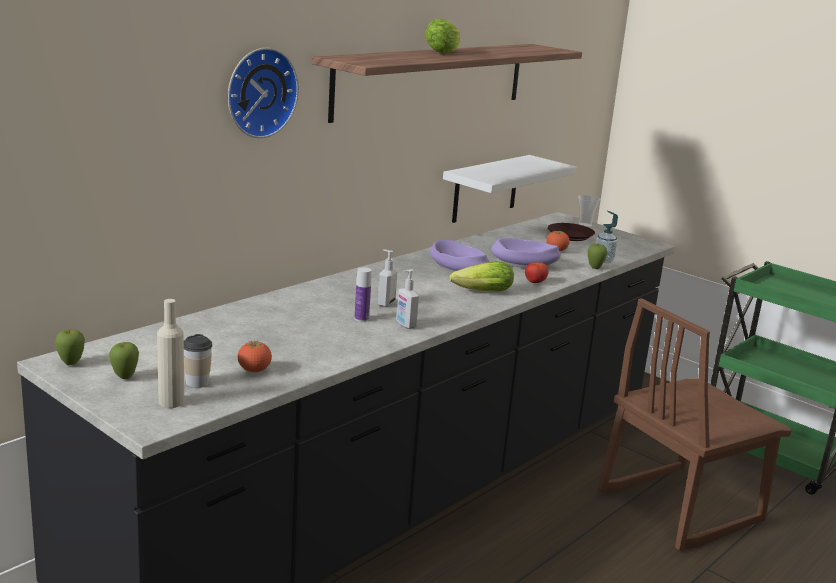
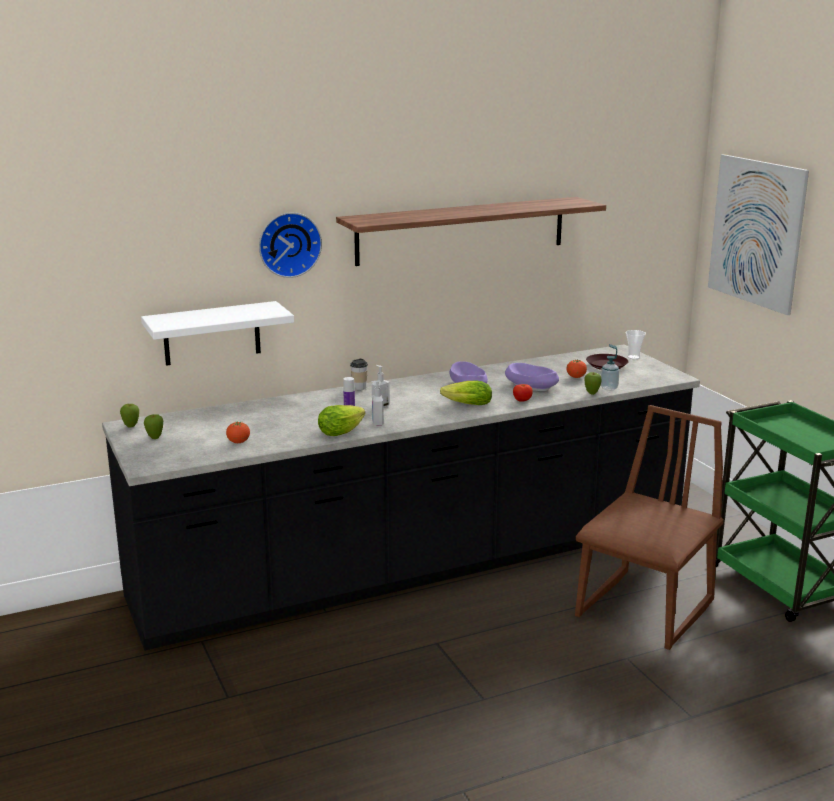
camera: 25 degrees right, 0 degrees up
beige bottle [157,299,184,408] -> none
cup [184,334,212,388] -> cup moved to [350,359,368,390]
lettuce [425,19,460,54] -> lettuce moved to [318,405,365,436]
white shelf [443,155,576,223] -> white shelf moved to [141,301,294,366]
brown chair [598,298,792,551] -> brown chair turned 135 degrees clockwise [575,405,724,650]
none -> picture [708,154,809,315]

